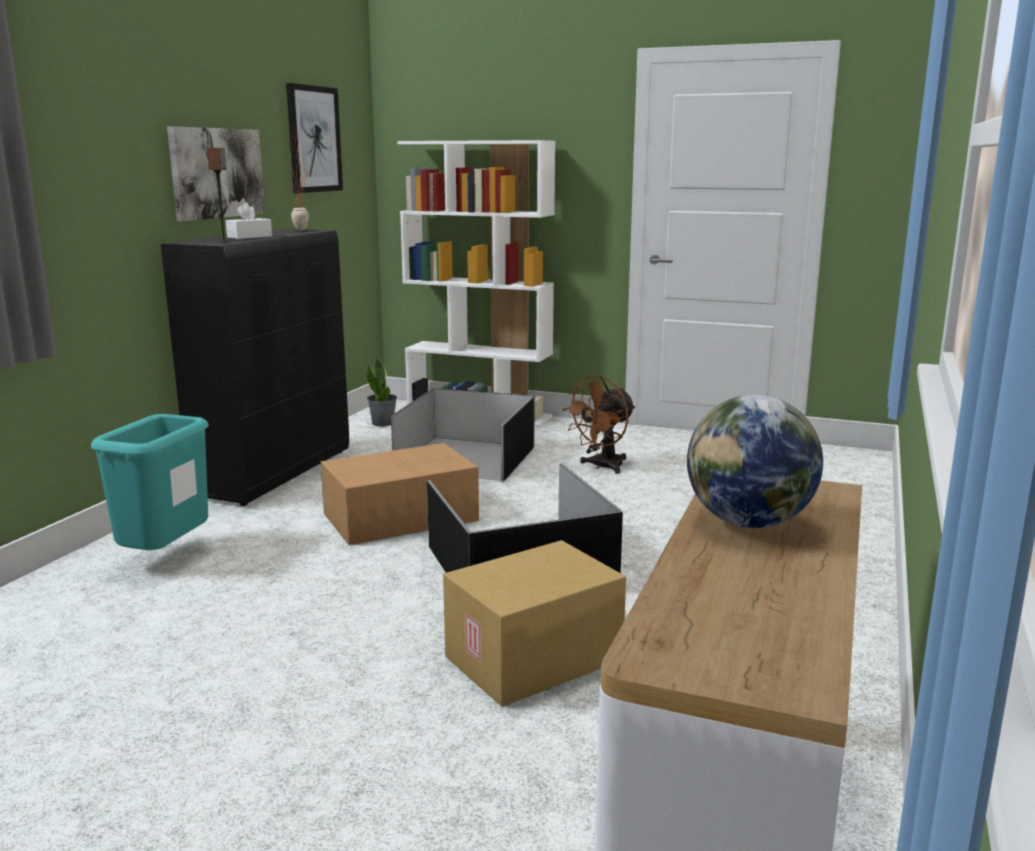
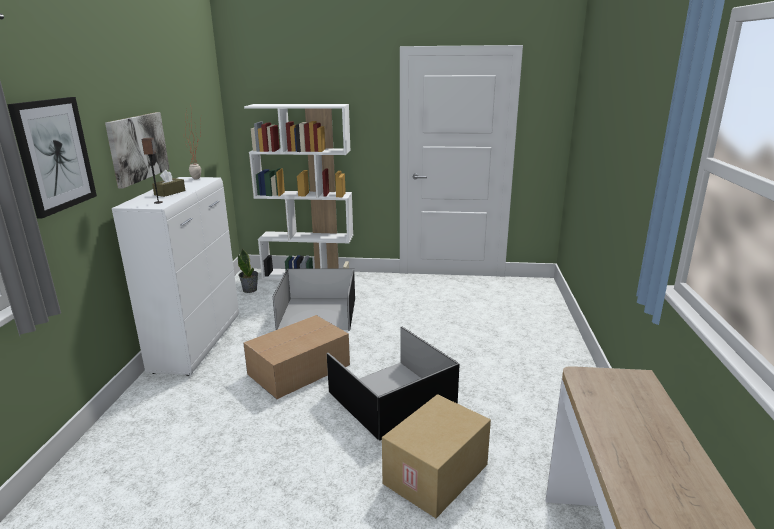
camera: 15 degrees left, 5 degrees up
turquoise trash can [91,414,209,550] -> none
black cabinet [161,229,349,506] -> white cabinet [112,177,239,376]
white tissue box [226,203,272,239] -> brown tissue box [152,170,185,197]
picture [286,83,343,193] -> picture moved to [7,97,97,219]
brown fan [562,376,636,474] -> none
globe [687,395,823,528] -> none

